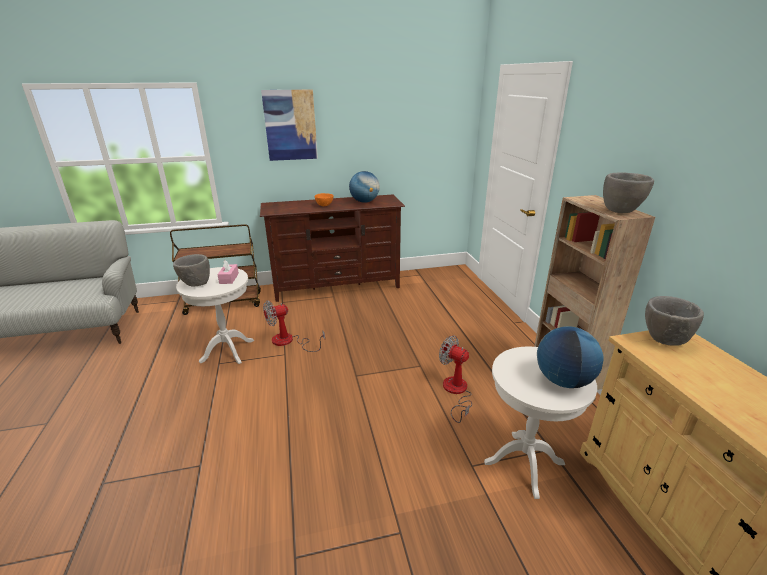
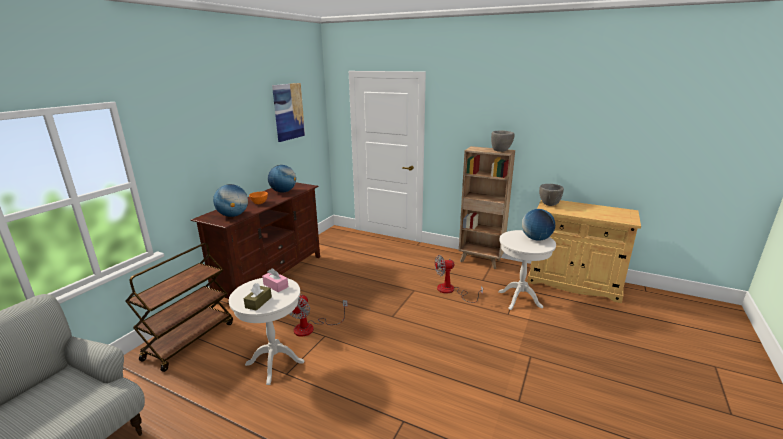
camera: 50 degrees left, 5 degrees down
grey bowl [173,254,210,287] -> brown tissue box [244,283,272,311]
picture [261,89,318,161] -> picture moved to [272,83,305,142]
none -> globe [213,184,248,217]

